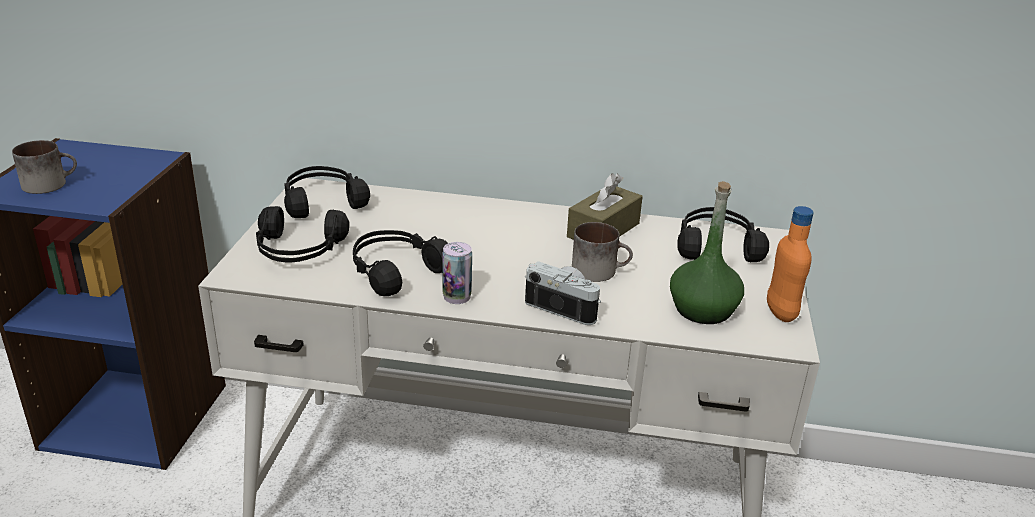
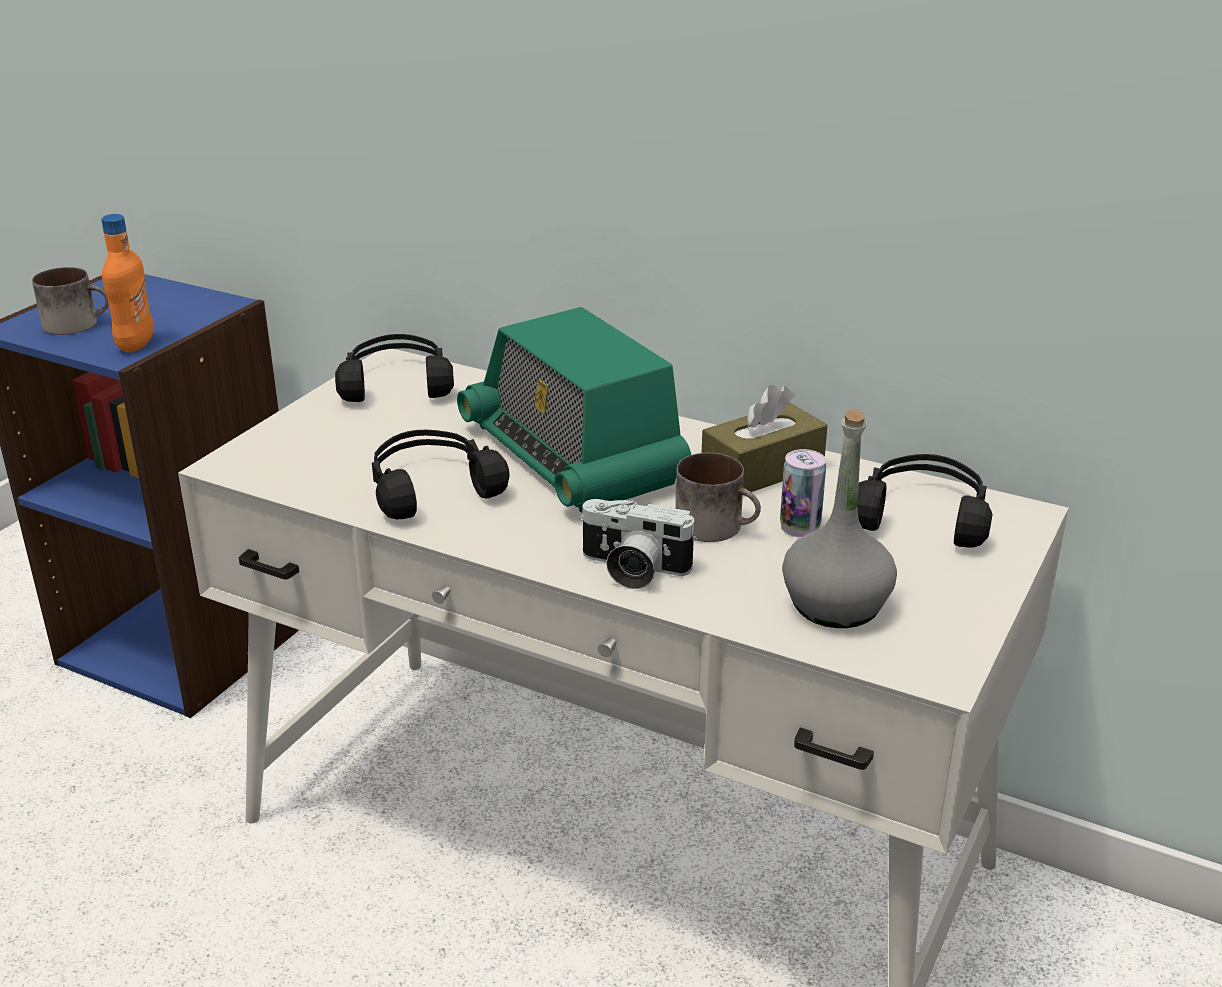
camera: 20 degrees right, 0 degrees up
black headphones [256,206,349,262] -> none
can [442,242,472,304] -> can moved to [780,449,826,538]
camera [525,261,601,325] -> camera turned 150 degrees clockwise [579,499,697,589]
green bottle [670,181,744,324] -> grey bottle [782,410,897,628]
orange bottle [767,206,814,322] -> orange bottle moved to [101,214,154,352]
none -> radio [457,307,691,513]

